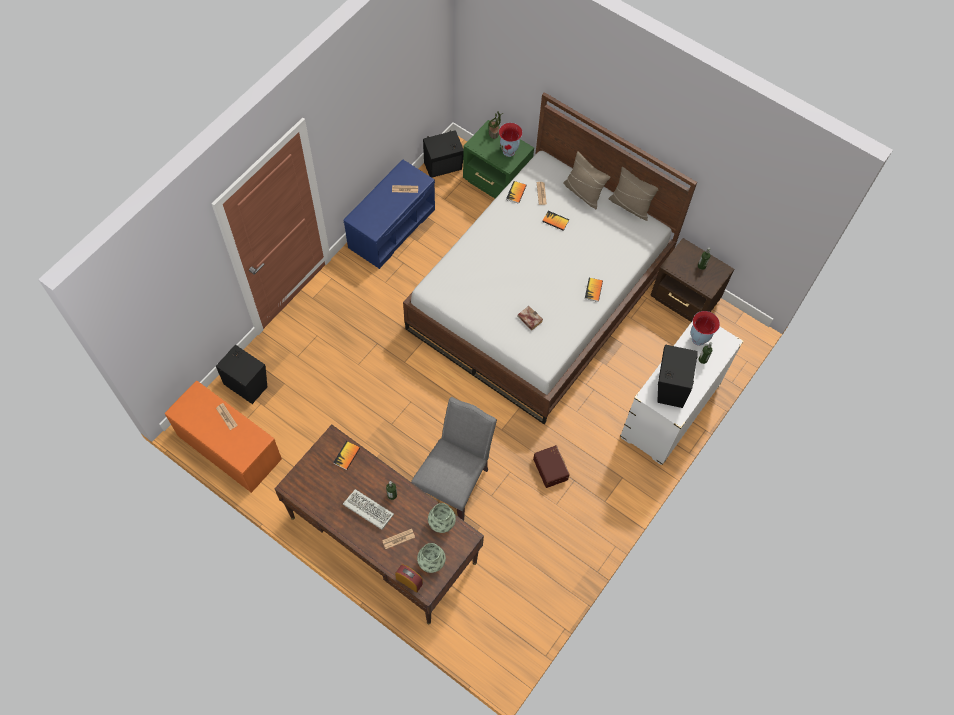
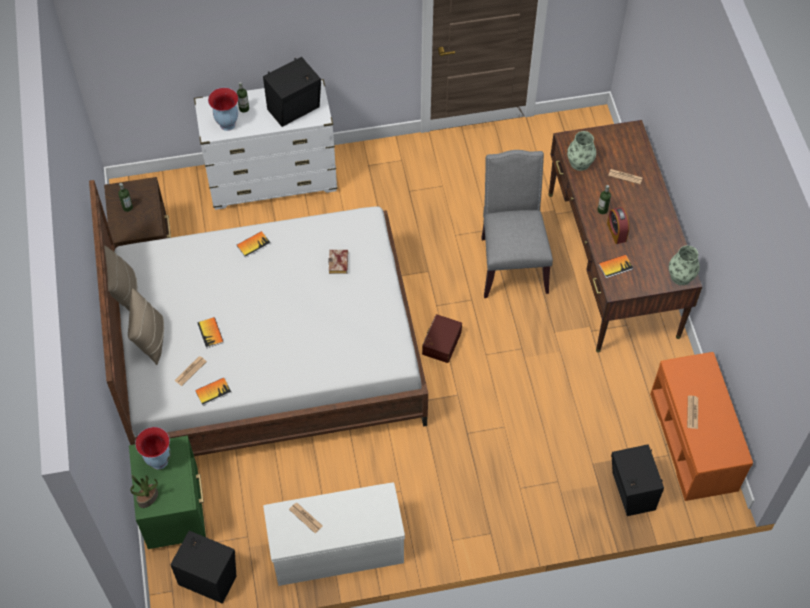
camera: 135 degrees left, 5 degrees down
keyboard [343,489,394,530] -> none
blue bench [344,160,435,269] -> white bench [263,482,405,586]
alarm clock [395,564,423,593] -> alarm clock moved to [607,207,629,244]
grey chair [411,397,497,521] -> grey chair turned 105 degrees clockwise [481,150,553,298]
vase [417,543,446,573] -> vase moved to [669,246,700,285]
brown storage box [533,445,570,488] -> brown storage box moved to [422,314,462,363]

